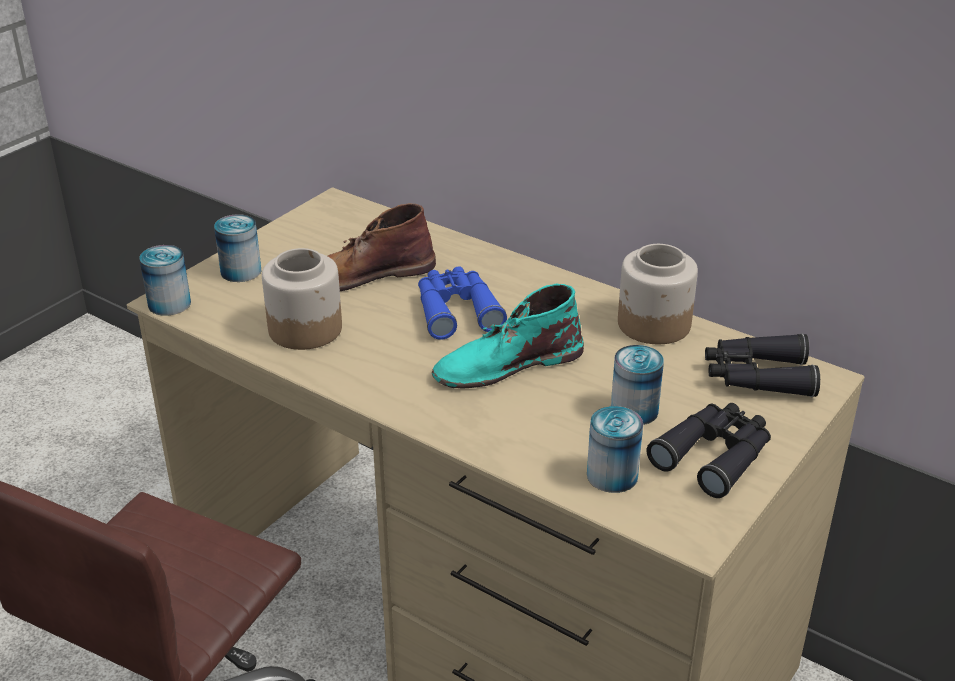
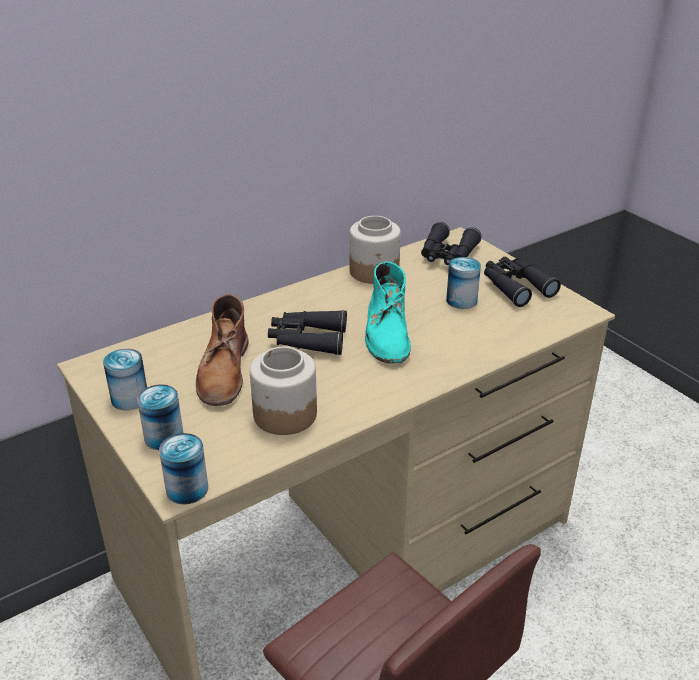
camera: 70 degrees left, 0 degrees up
blue binoculars [418,266,507,340] -> black binoculars [268,310,347,355]
can [587,406,643,493] -> can moved to [103,348,147,410]

